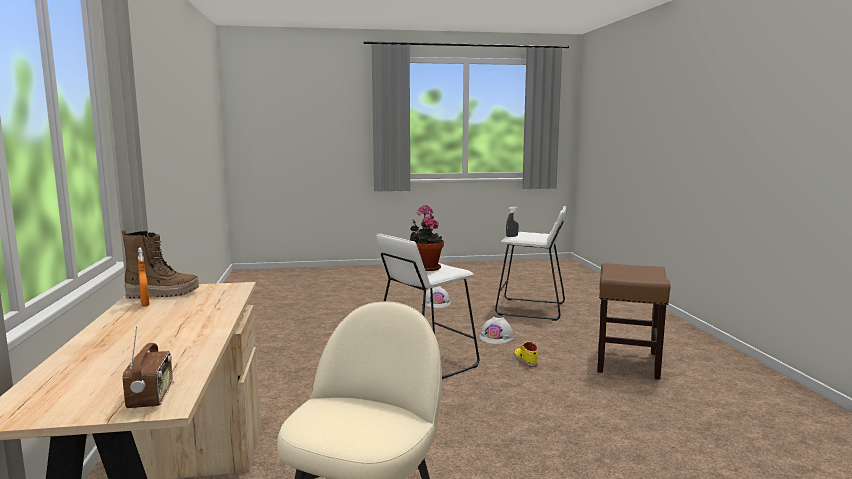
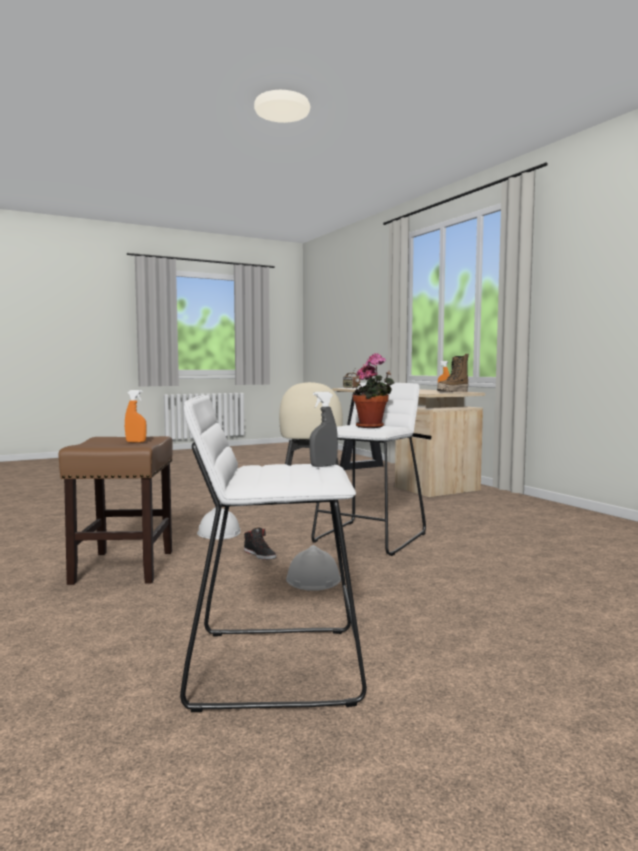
camera: 160 degrees right, 5 degrees down
white hard hat [422,286,451,308] -> white hard hat moved to [197,507,241,540]
yellow shoe [514,341,538,367] -> black shoe [244,528,276,560]
none -> orange spray bottle [125,390,147,443]

